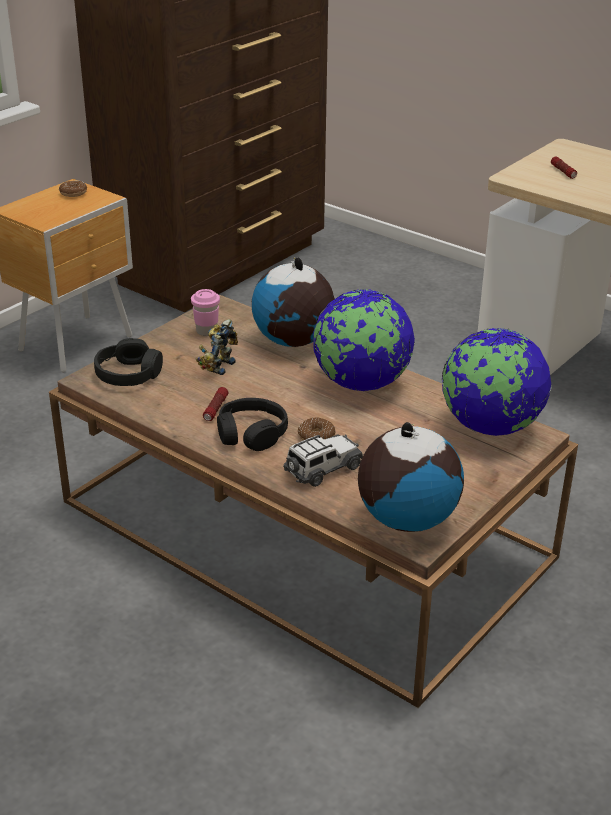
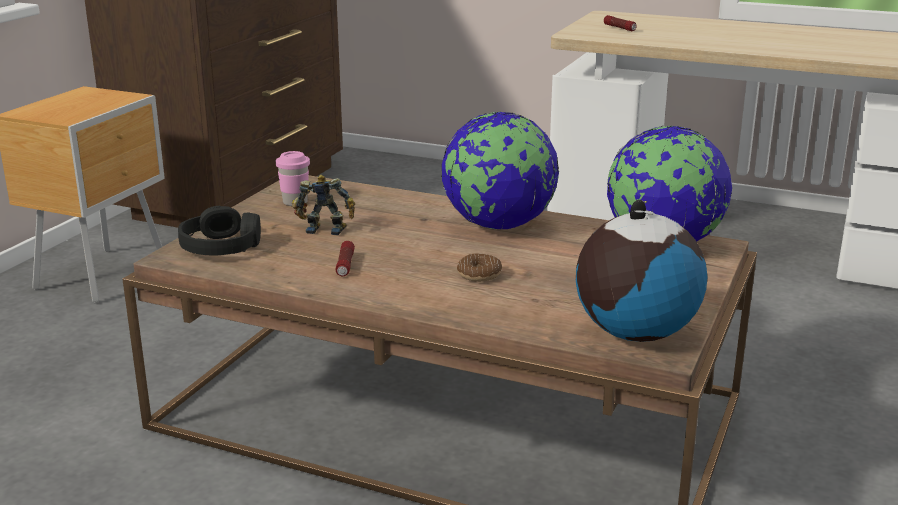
camera: 15 degrees left, 10 degrees down
donut [59,181,87,197] -> none
toy robot [196,319,238,375] -> toy robot turned 90 degrees clockwise [292,175,355,236]
black headphones [217,398,288,451] -> none
globe [252,257,335,347] -> none
toy car [283,430,363,487] -> none

